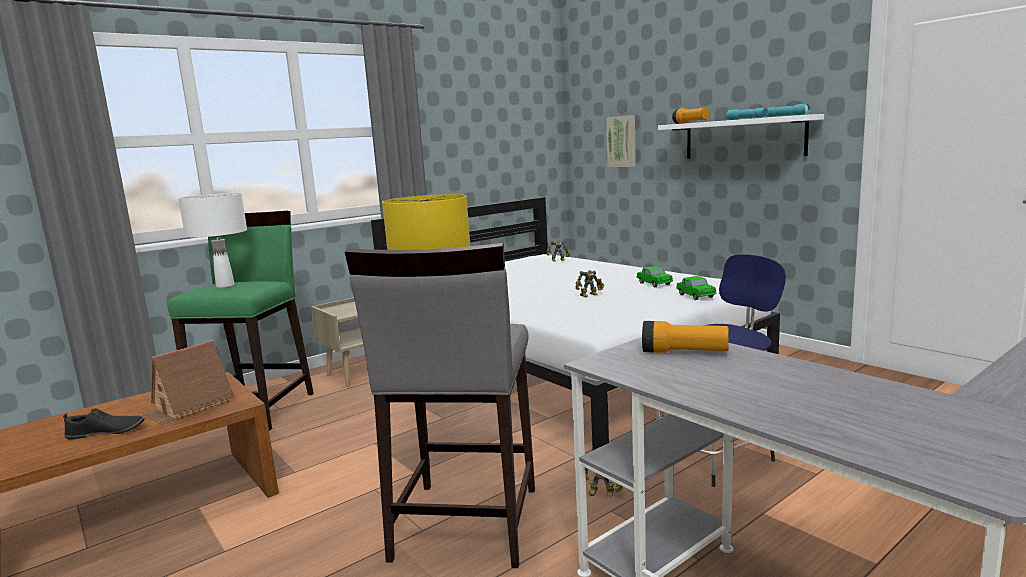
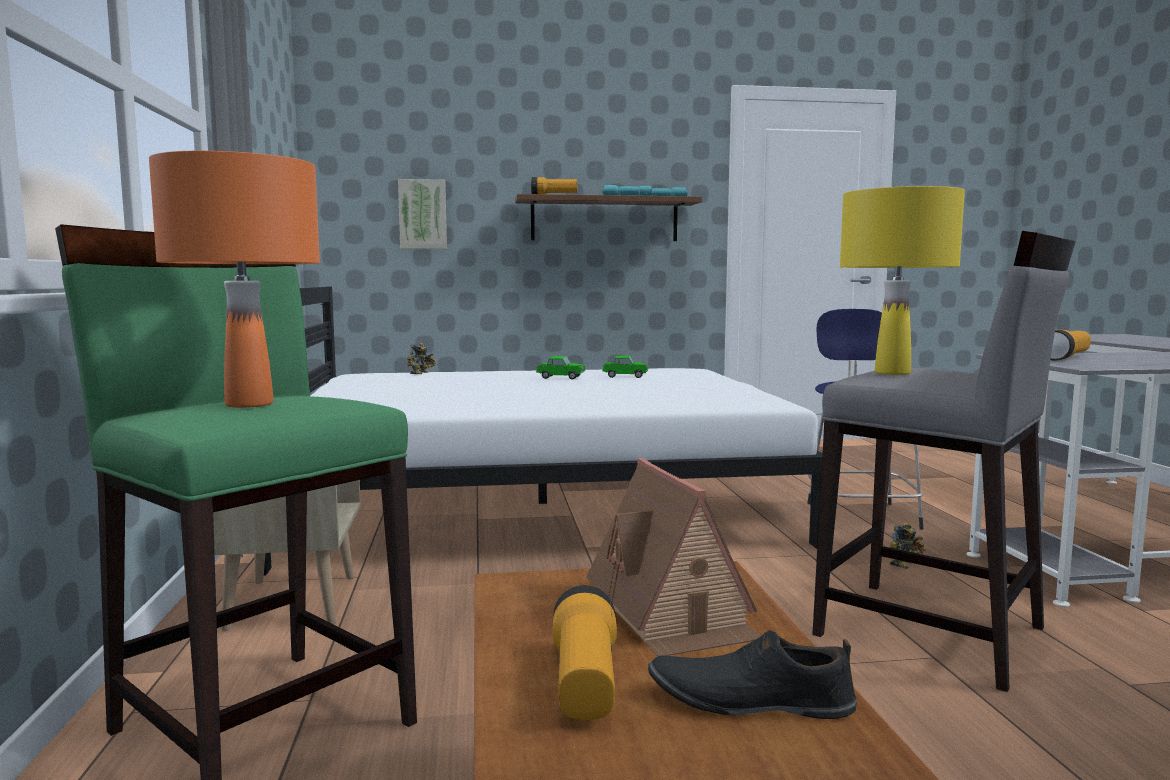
camera: 60 degrees left, 5 degrees down
black shoe [63,408,144,440] -> black shoe turned 105 degrees counterclockwise [648,630,856,719]
white table lamp [178,193,247,288] -> orange table lamp [149,151,320,408]
toy robot [575,270,604,297] -> none
white shelf [658,114,824,159] -> brown shelf [515,194,702,241]
toy car [676,276,716,300] -> toy car moved to [536,356,585,379]
none -> flashlight [552,585,617,720]

